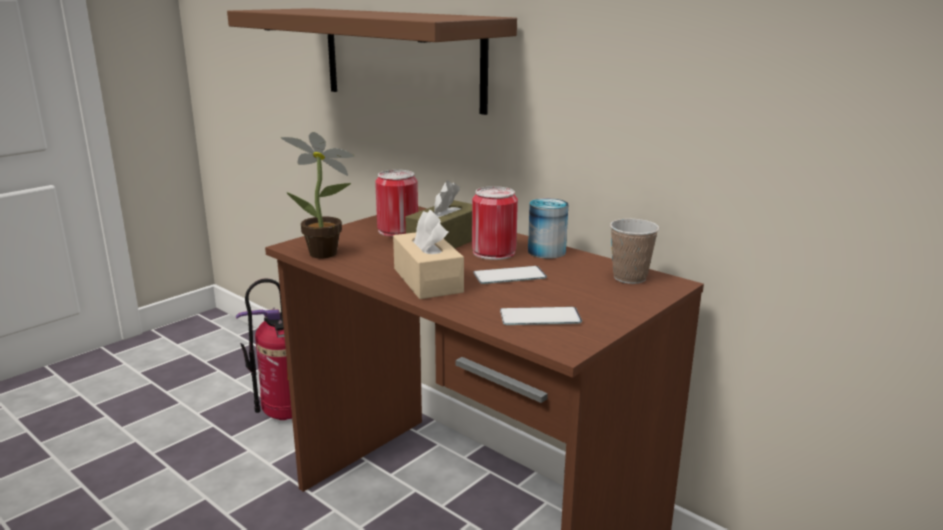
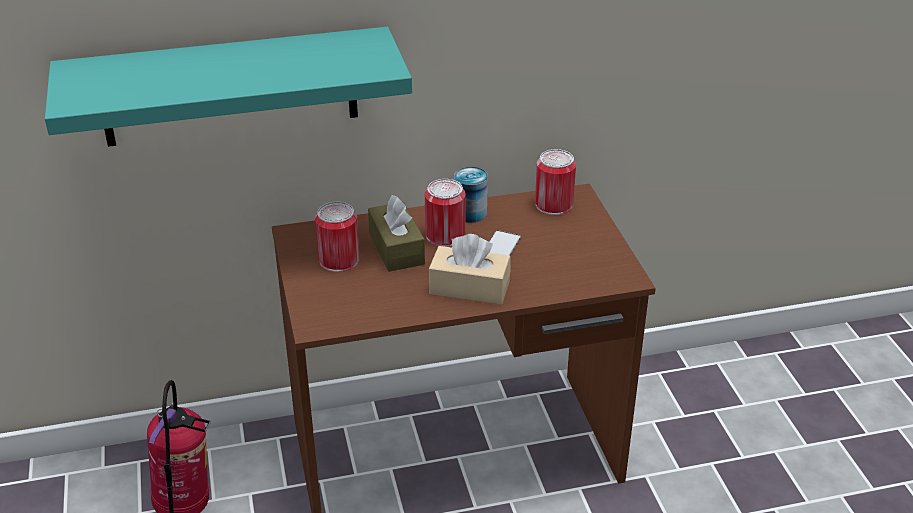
camera: 55 degrees left, 15 degrees up
brown shelf [227,8,517,115] -> turquoise shelf [45,27,412,147]
potted plant [280,132,355,258] -> none
phone [500,307,582,325] -> none
cup [610,219,659,284] -> can [535,149,576,215]

